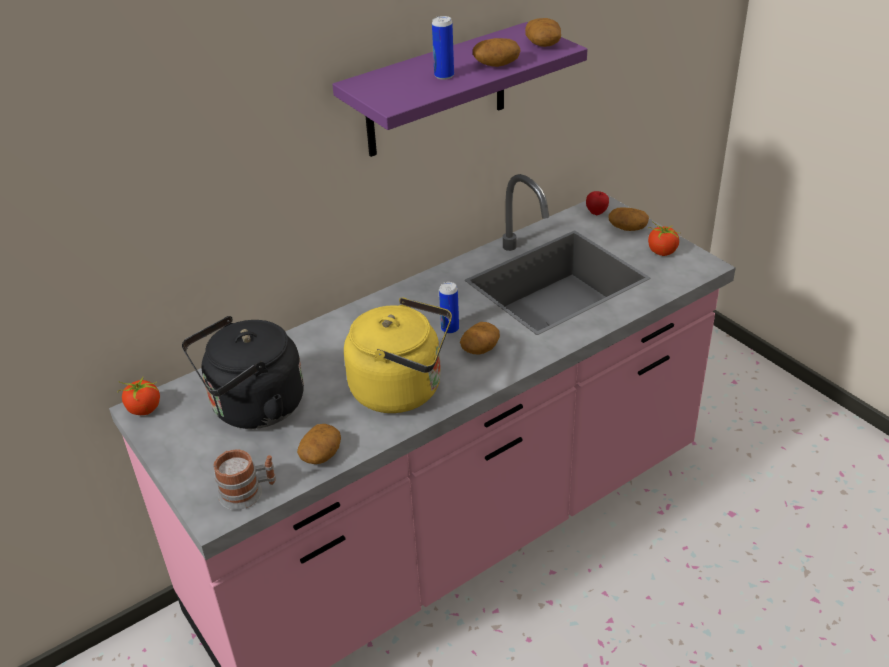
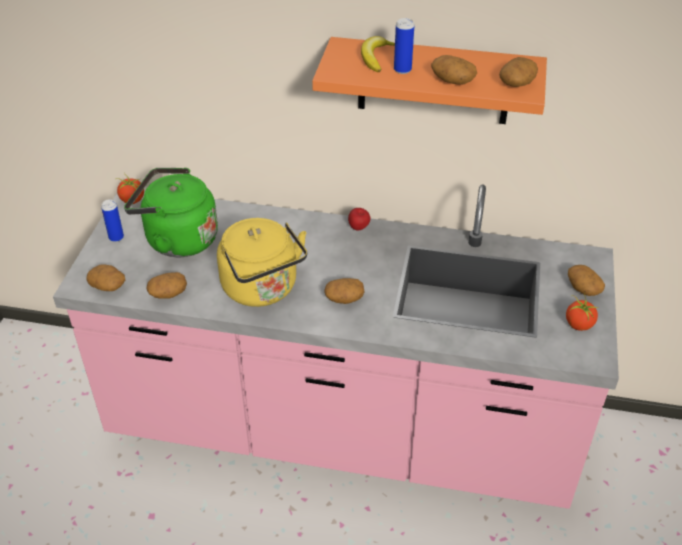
camera: 45 degrees right, 5 degrees up
black kettle [182,316,304,429] -> green kettle [124,168,218,257]
mug [214,449,276,510] -> potato [87,264,125,291]
purple shelf [332,22,587,157] -> orange shelf [312,37,547,124]
can [439,282,459,334] -> can moved to [101,199,124,242]
apple [586,191,609,215] -> apple moved to [348,208,371,231]
none -> banana [361,36,395,72]

